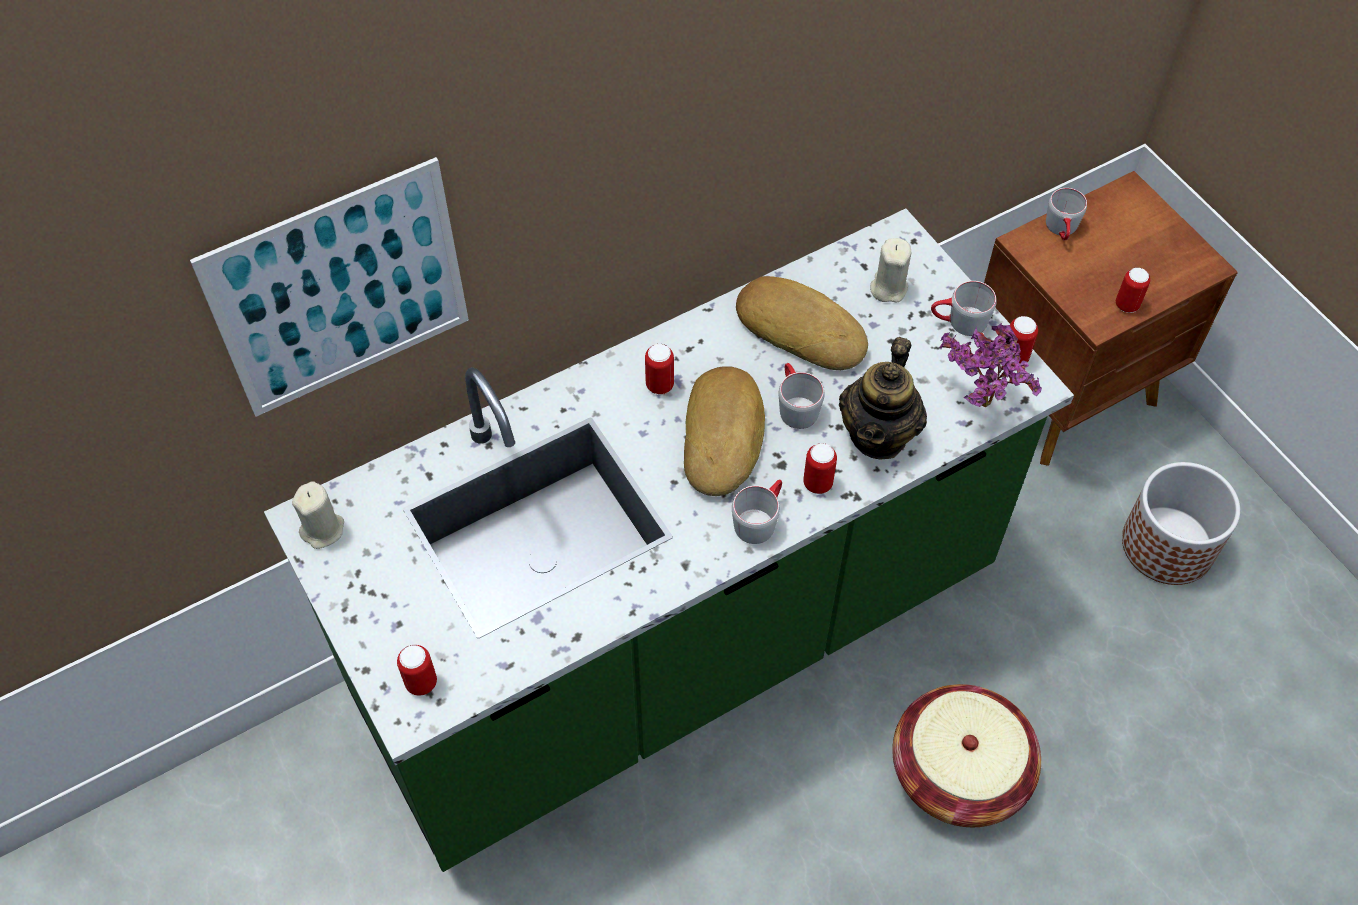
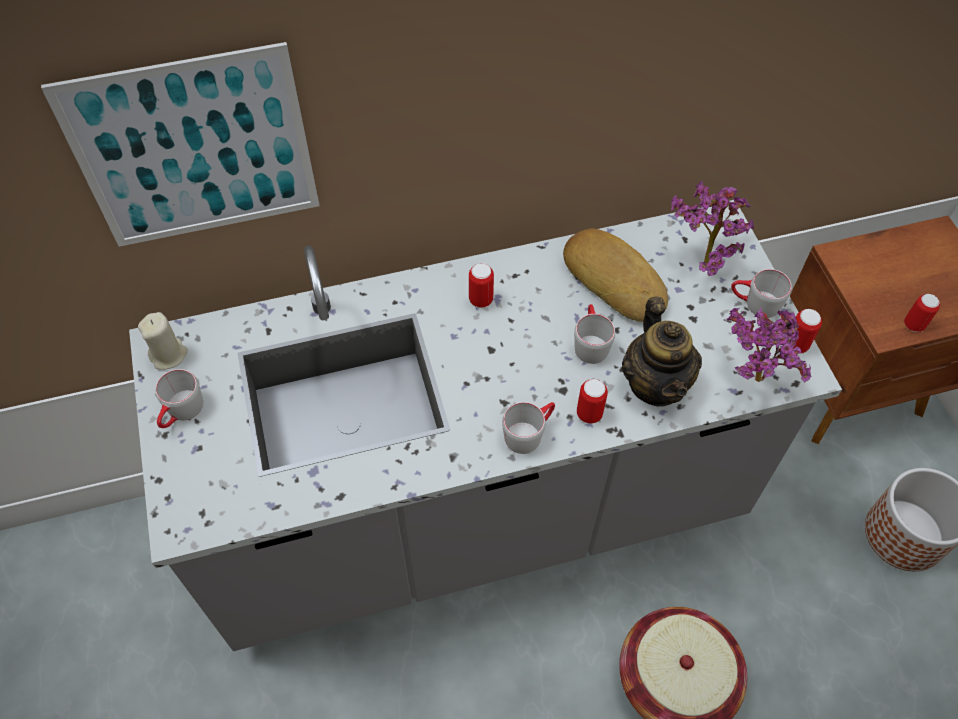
camera: 15 degrees right, 0 degrees up
green counter [264,209,1074,872] -> grey counter [129,200,842,651]
can [397,645,437,696] -> none
bread [684,366,765,496] -> none
teapot [839,337,927,460] -> teapot turned 45 degrees counterclockwise [622,297,702,407]
beige candle [870,238,912,303] -> potted plant [671,181,754,276]
grey mug [1046,188,1087,241] -> grey mug moved to [155,369,203,428]

